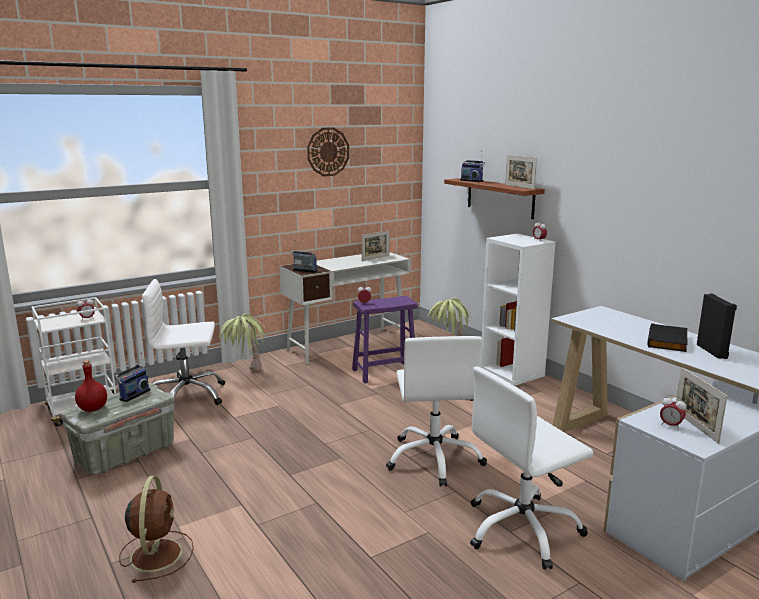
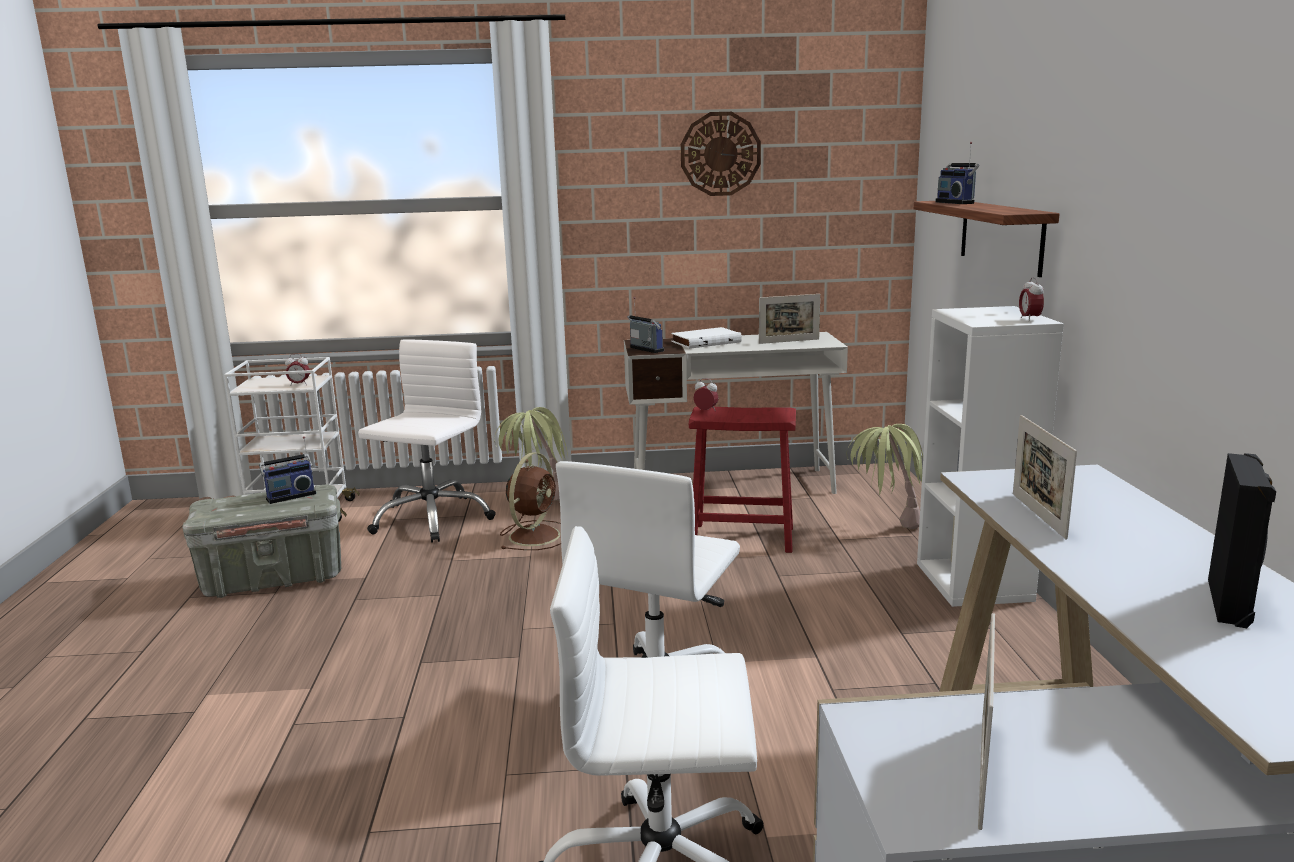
camera: 30 degrees right, 0 degrees up
red bottle [75,360,107,412] -> none
brown fan [119,476,194,583] -> brown fan moved to [500,452,561,550]
white office chair [142,279,225,405] -> white office chair turned 90 degrees clockwise [358,339,496,543]
purple stool [352,296,418,383] -> red stool [689,407,796,553]
picture frame [505,155,537,189] -> picture frame moved to [1013,415,1077,539]
black book [647,323,687,352] -> none
alarm clock [660,395,686,430] -> none
none -> white book [671,327,742,349]

